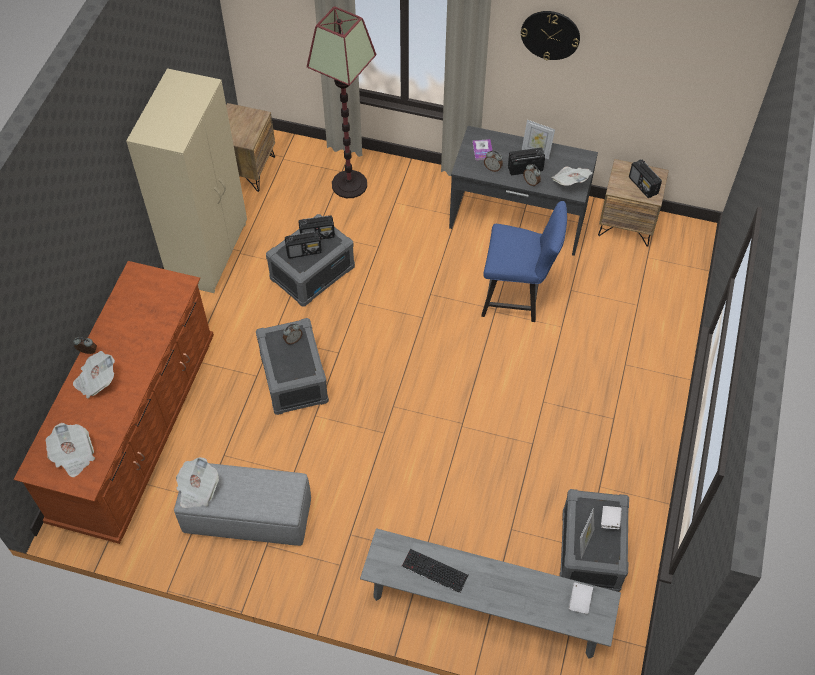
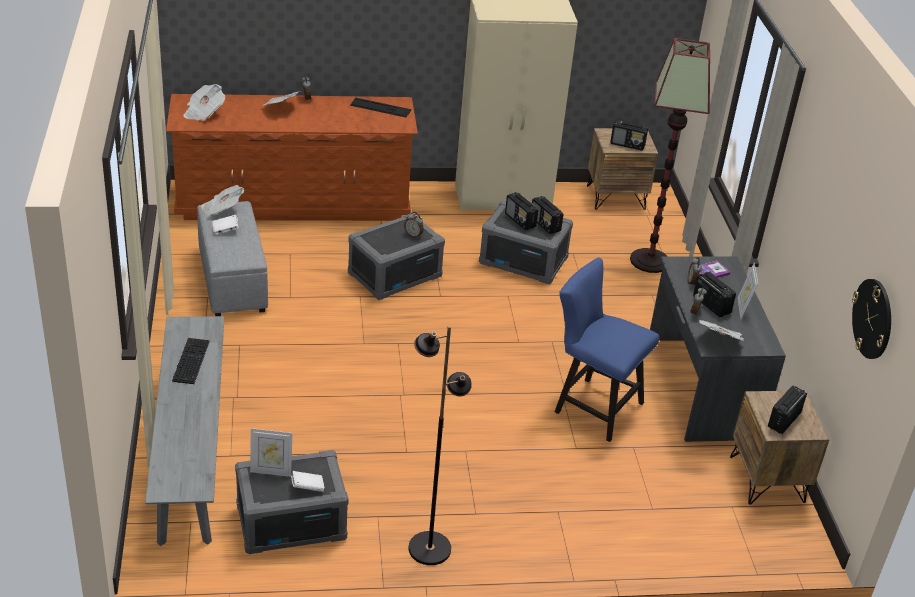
camera: 65 degrees right, 20 degrees down
blue chair [481,201,567,322] -> blue chair turned 135 degrees clockwise [555,258,659,442]
wall clock [521,11,580,60] -> wall clock moved to [852,279,891,359]
white book [569,583,593,614] -> white book moved to [212,215,238,235]
none -> keyboard [350,98,411,117]
none -> black floor lamp [409,326,472,565]
none -> radio [610,120,648,151]

